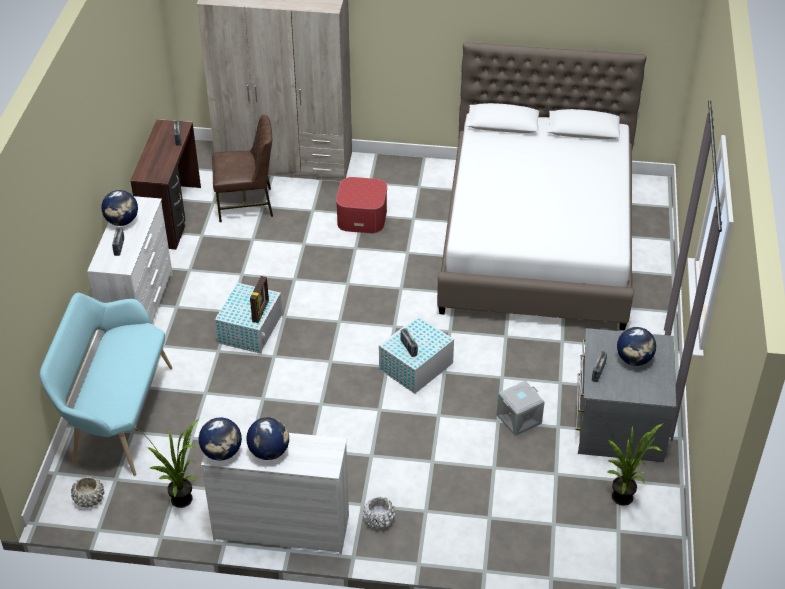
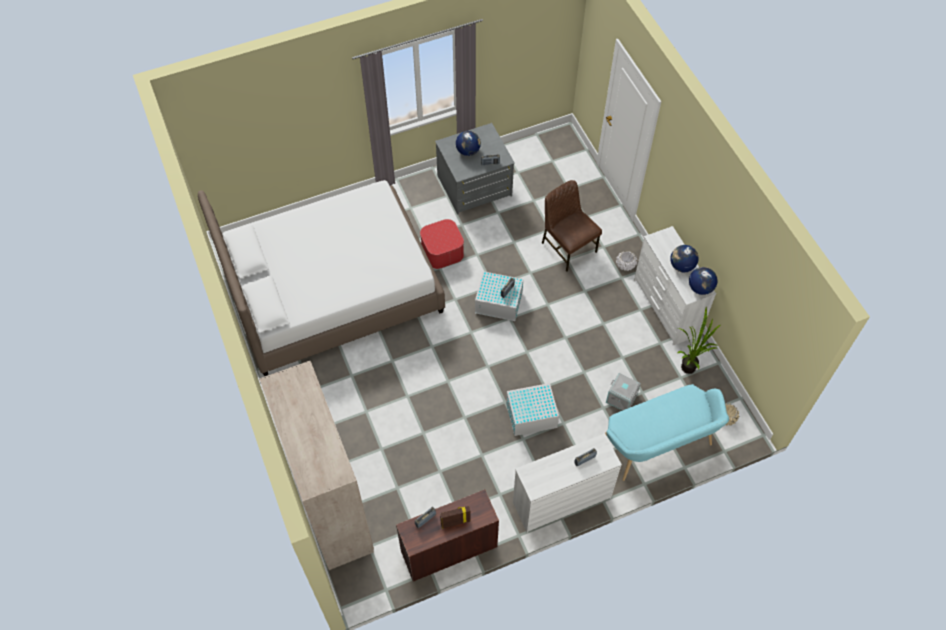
camera: 120 degrees left, 15 degrees up
globe [102,190,138,226] -> none
brown chair [212,115,273,222] -> brown chair moved to [542,180,602,272]
picture frame [250,276,269,323] -> picture frame moved to [440,506,470,529]
ottoman [336,177,387,233] -> ottoman moved to [420,219,464,269]
grey storage box [496,381,545,436] -> grey storage box moved to [606,373,641,411]
potted plant [601,417,663,506] -> none

